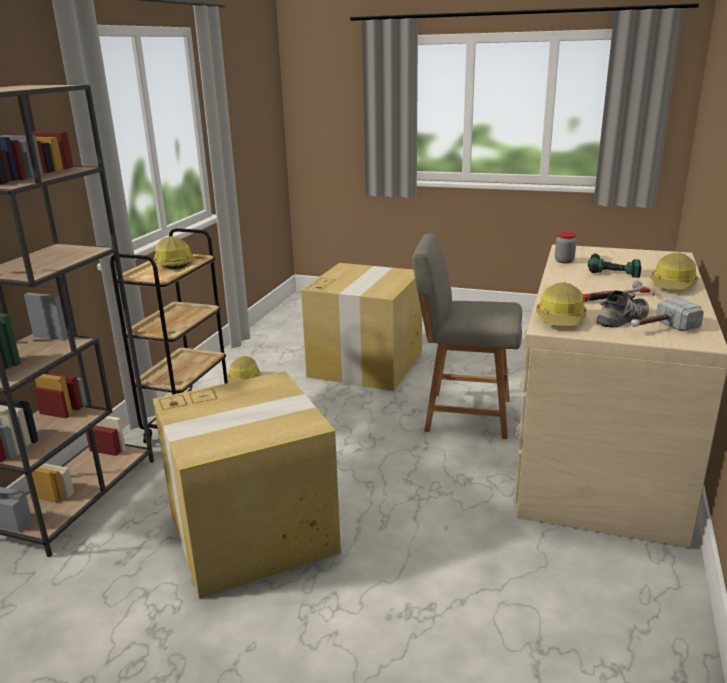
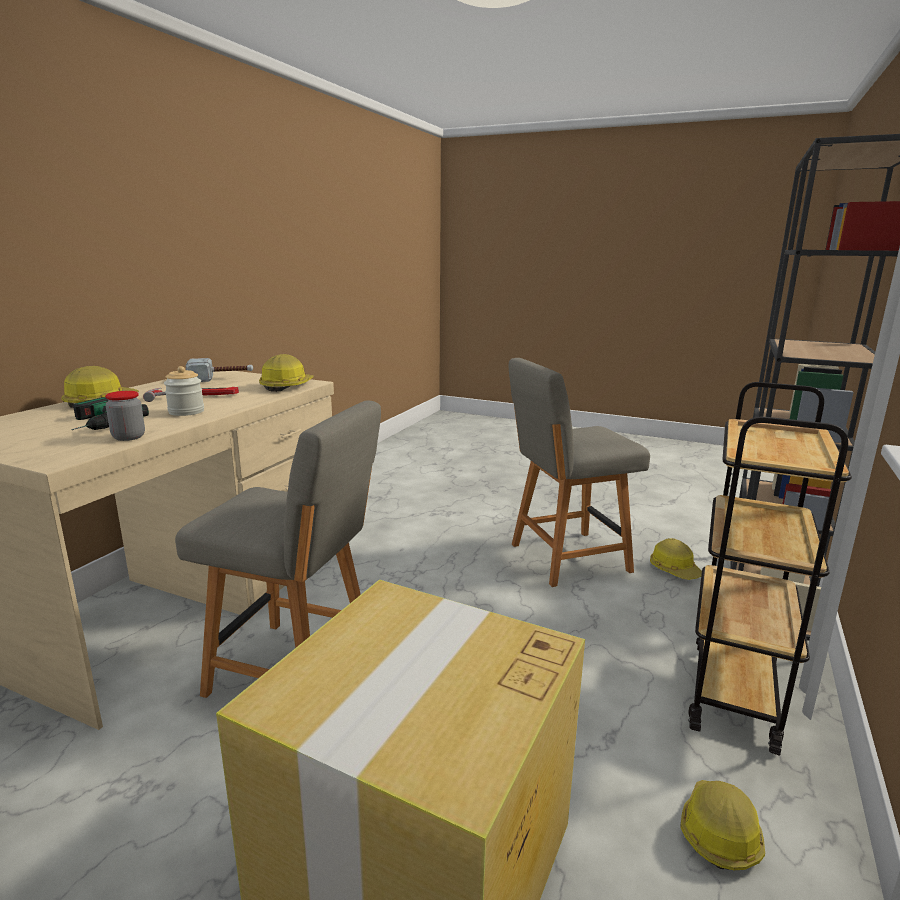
camera: 175 degrees left, 5 degrees down
hard hat [153,236,195,269] -> hard hat moved to [650,538,702,580]
cardboard box [153,371,341,600] -> grey chair [509,358,650,587]
shoe [596,290,649,328] -> none
none -> jar [164,366,204,416]

